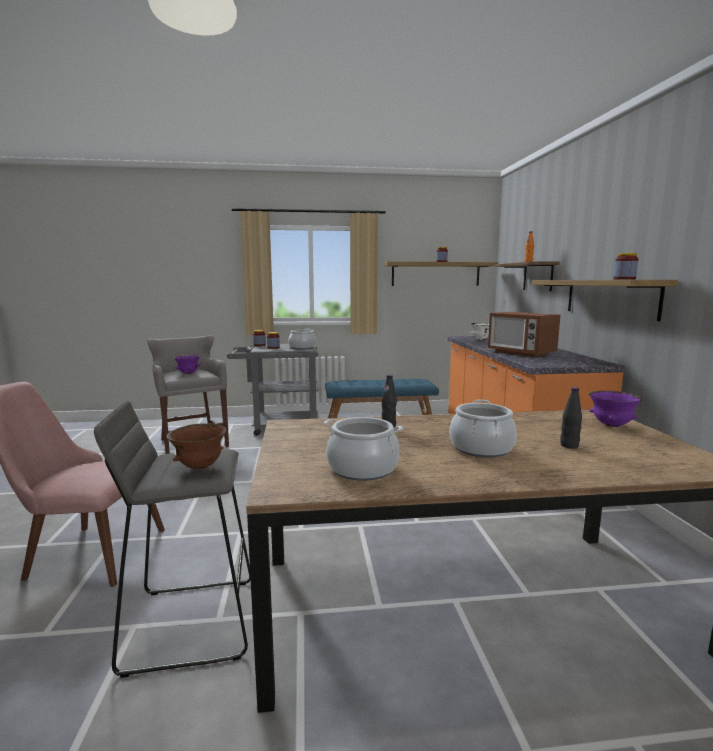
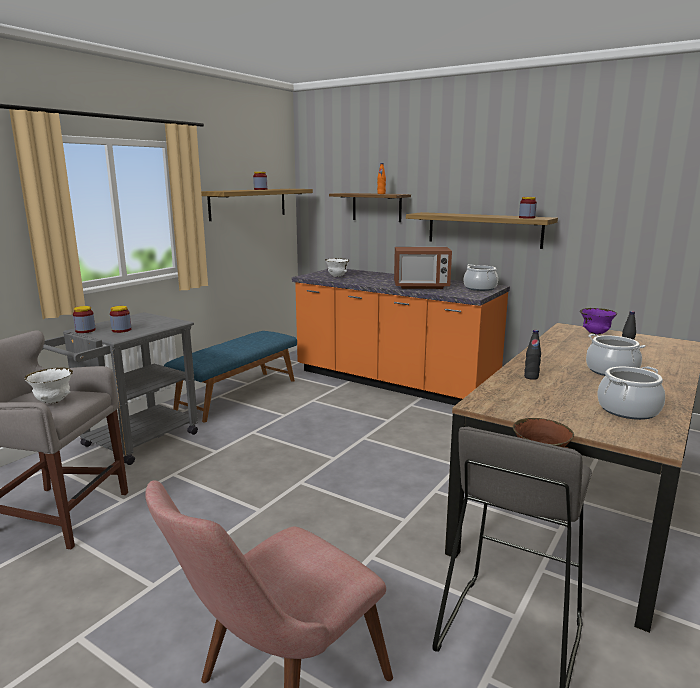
camera: 50 degrees left, 5 degrees up
purple bowl [174,355,201,374] -> white bowl [25,367,73,404]
cooking pot [288,329,316,350] -> cooking pot moved to [464,264,498,291]

